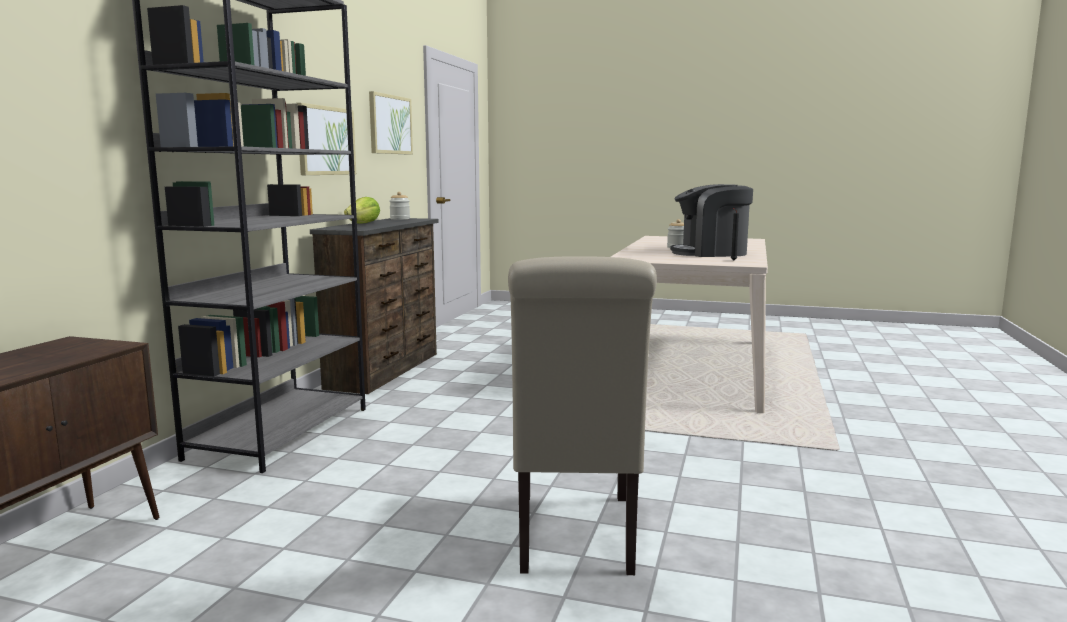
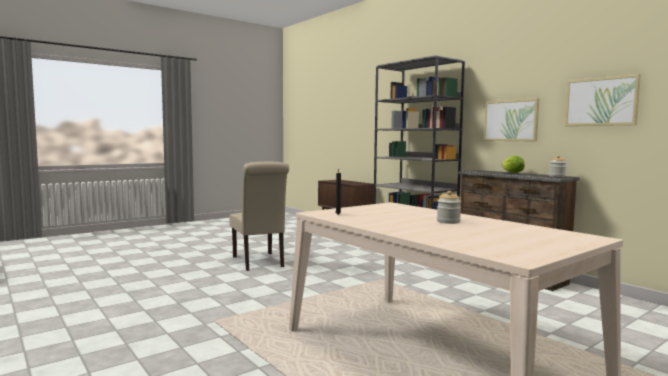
camera: 125 degrees right, 5 degrees down
beige chair [508,256,657,575] -> beige chair turned 150 degrees counterclockwise [230,162,289,271]
coffee machine [670,184,753,257] -> none

